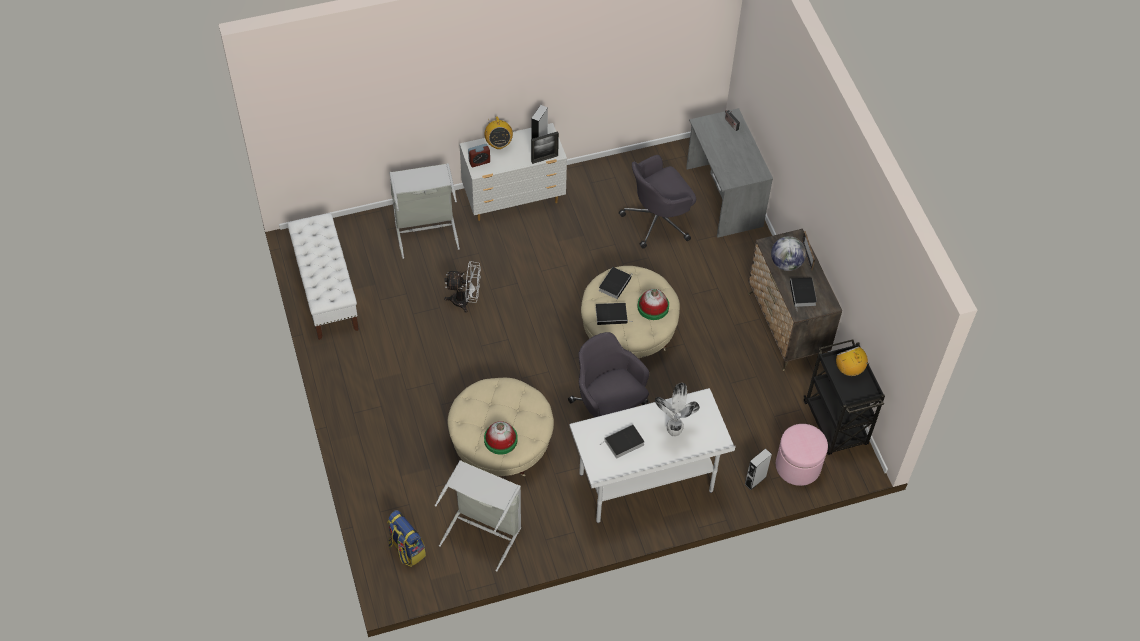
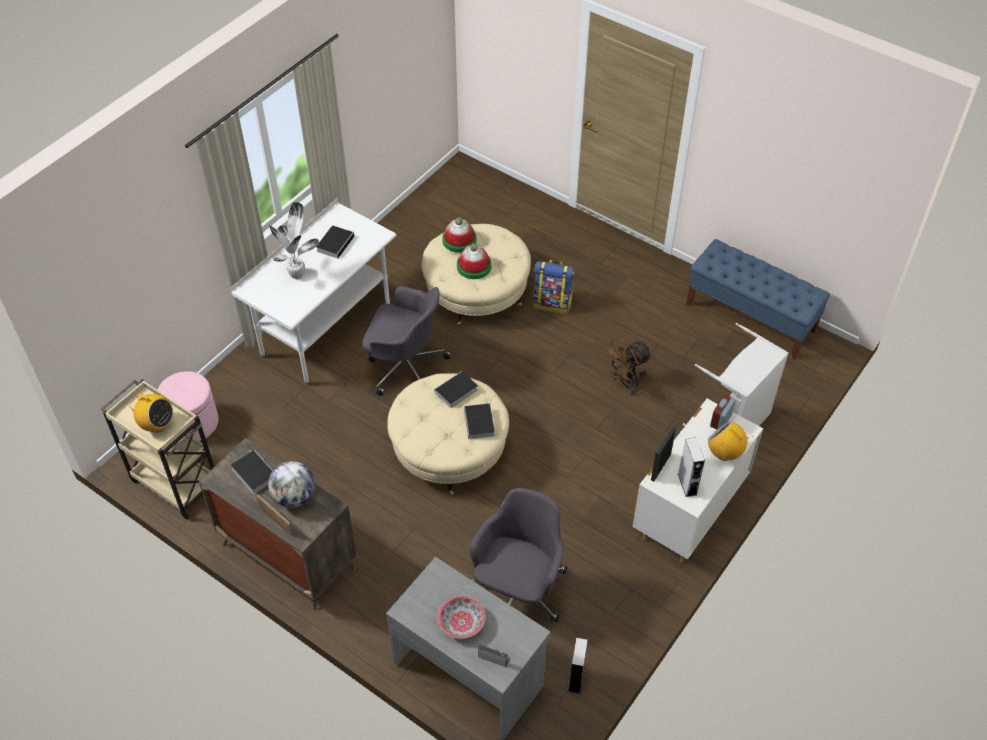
camera: 145 degrees right, 5 degrees down
white bench [287,213,359,340] -> blue bench [686,239,831,360]
backpack [387,510,426,567] -> backpack moved to [533,260,574,314]
grey laundry basket [434,460,521,572] -> none
white fan [444,261,481,313] -> brown fan [602,338,652,395]
hat [637,289,669,320] -> hat moved to [457,243,491,279]
grey speaker [745,448,772,490] -> grey speaker moved to [568,638,588,694]
black cart [804,339,885,455] -> beige cart [101,379,214,520]
none -> bowl [438,595,485,639]

